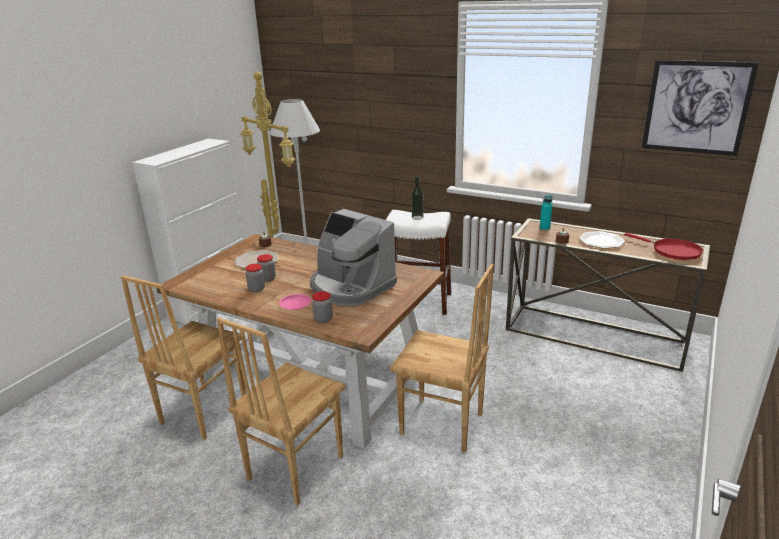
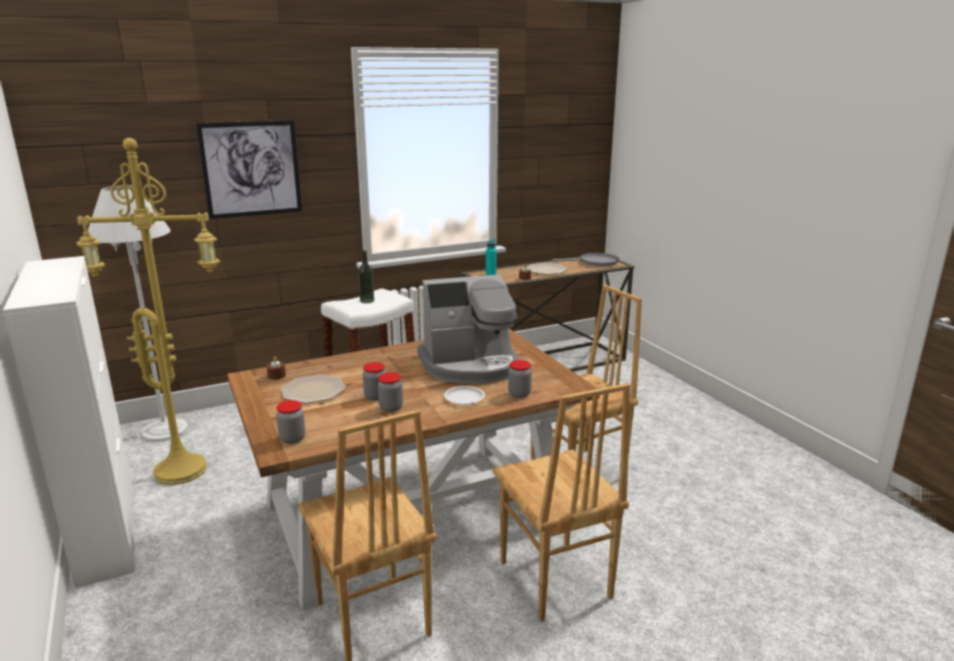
camera: 55 degrees left, 5 degrees down
pink plate [279,294,311,310] -> white plate [444,386,485,405]
red frying pan [624,233,703,260] -> grey frying pan [552,253,619,266]
picture [642,60,759,156] -> picture moved to [196,120,302,219]
none -> jar [276,400,305,444]

